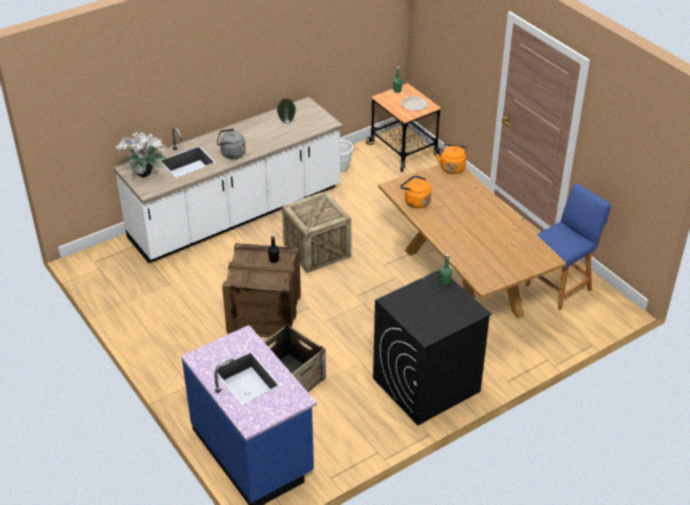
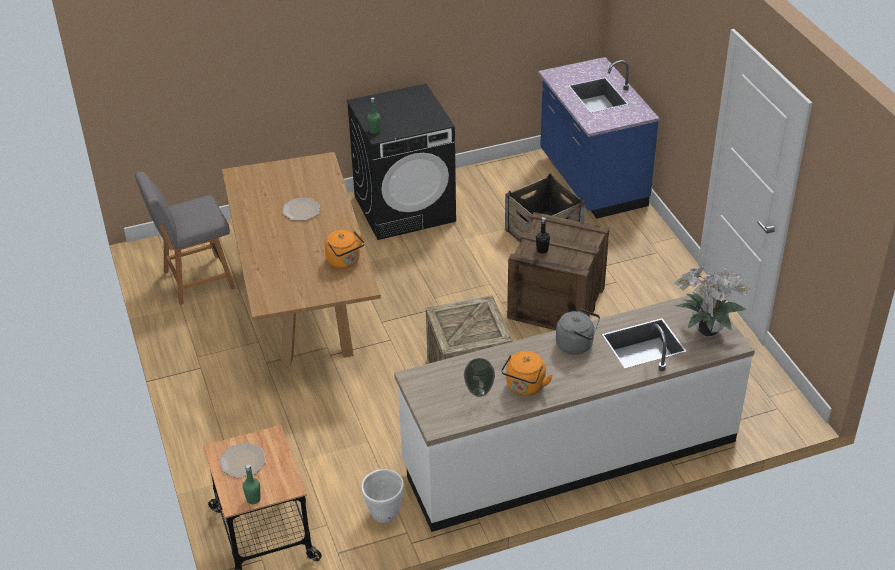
camera: 165 degrees left, 0 degrees up
orange kettle [436,144,468,174] -> orange kettle moved to [501,351,553,396]
blue chair [525,183,611,310] -> grey chair [135,171,235,305]
none -> plate [282,198,320,221]

